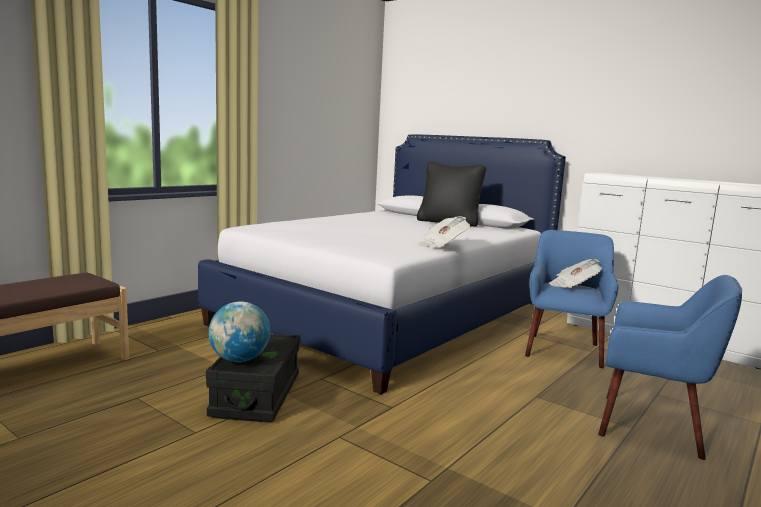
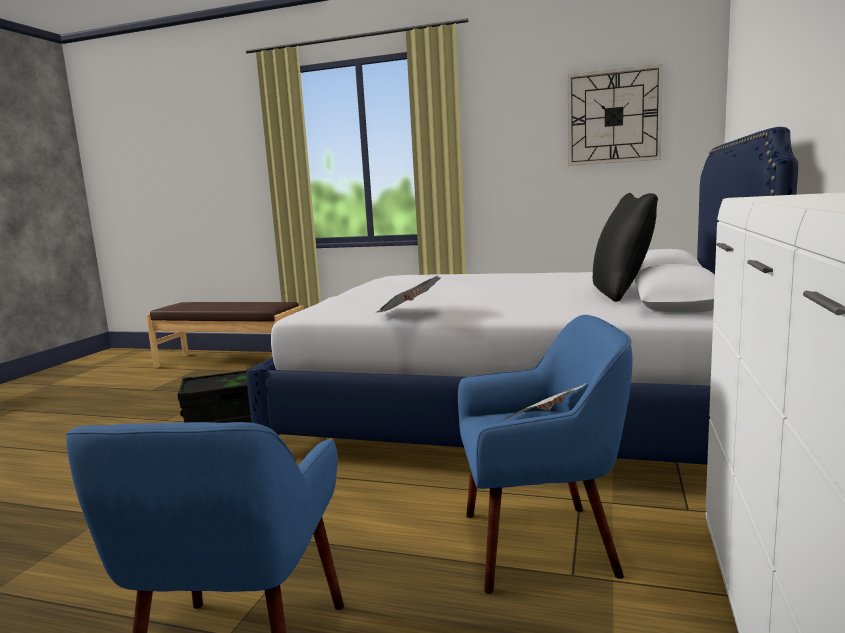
camera: 70 degrees right, 0 degrees up
globe [208,301,270,362] -> none
none -> wall clock [568,64,663,166]

